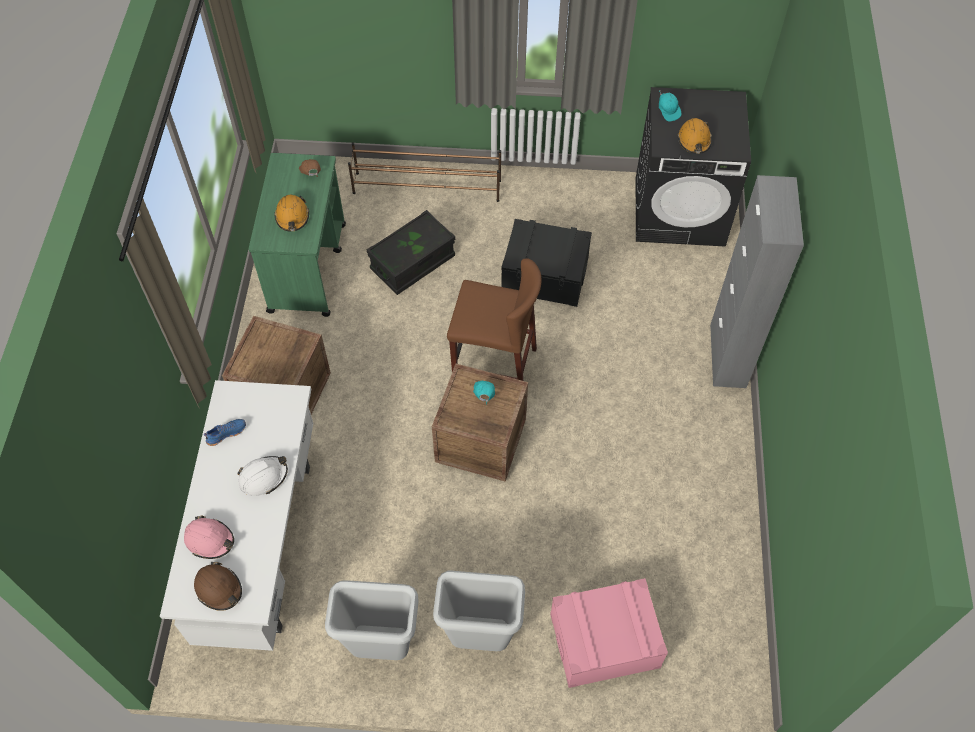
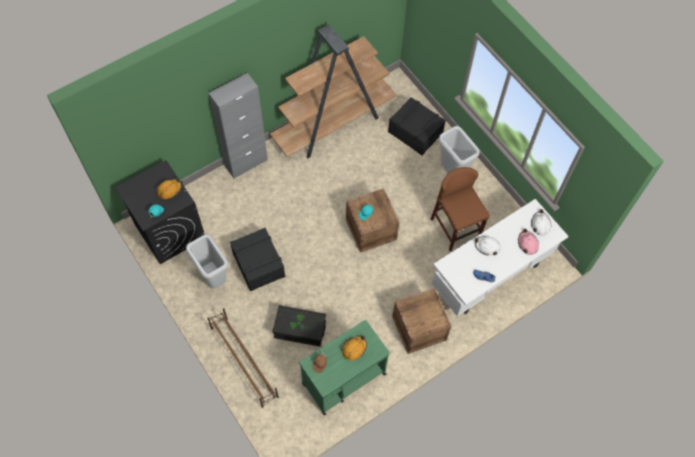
camera: 130 degrees left, 5 degrees up
brown hard hat [194,562,242,611] -> white hard hat [531,209,551,235]
grey trash can [325,580,419,660] -> grey trash can moved to [186,235,228,289]
brown stool [447,258,541,381] -> brown stool moved to [431,167,490,251]
pink storage box [550,578,668,688] -> black storage box [388,97,446,155]
none -> brown bookcase [270,25,397,159]

